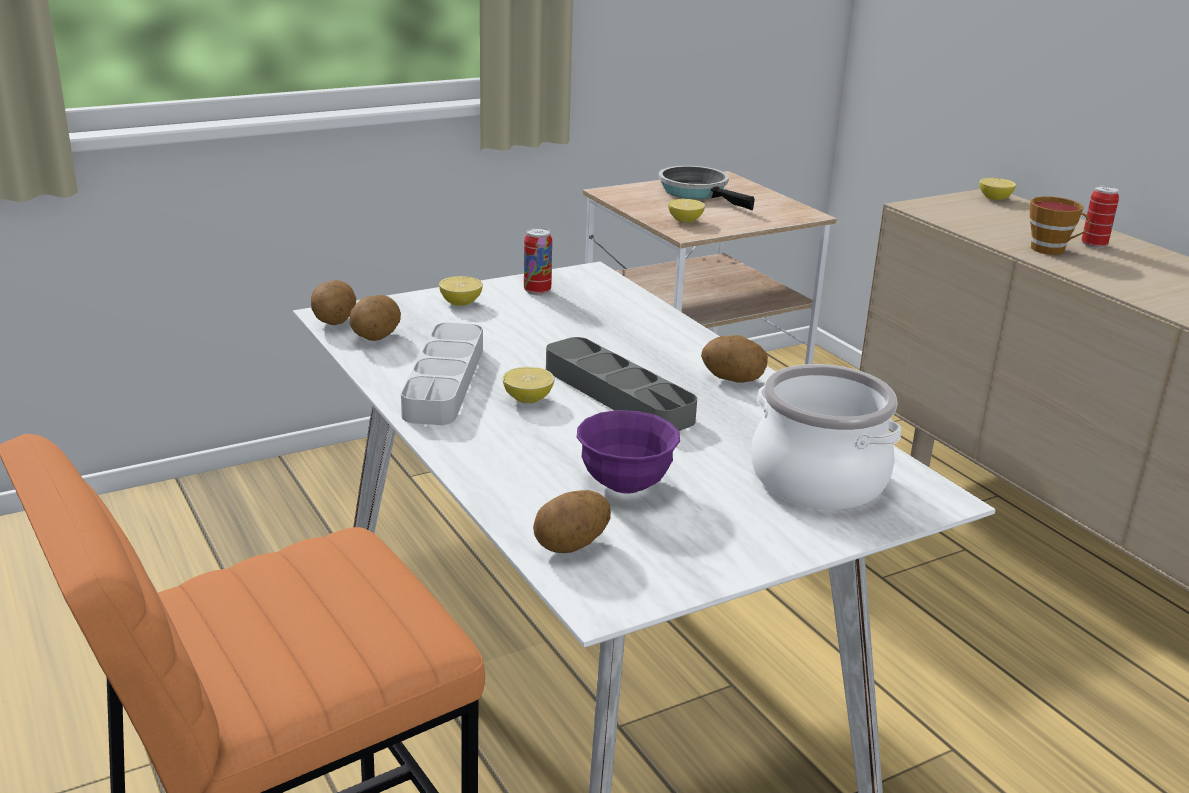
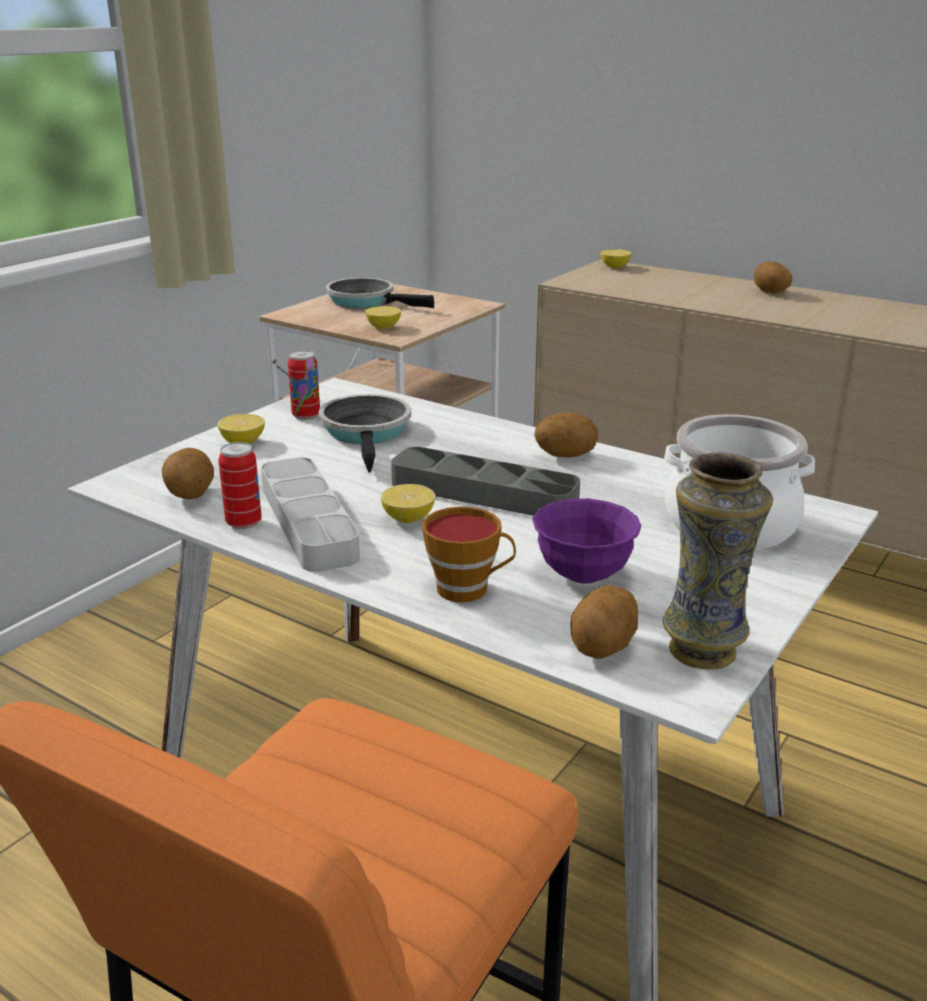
camera: 25 degrees left, 0 degrees up
potato [311,280,356,325] -> potato moved to [754,262,792,294]
cup [1030,196,1090,255] -> cup moved to [422,507,516,602]
can [1082,186,1119,249] -> can moved to [218,442,262,529]
none -> frying pan [318,394,411,472]
none -> vase [663,453,773,670]

